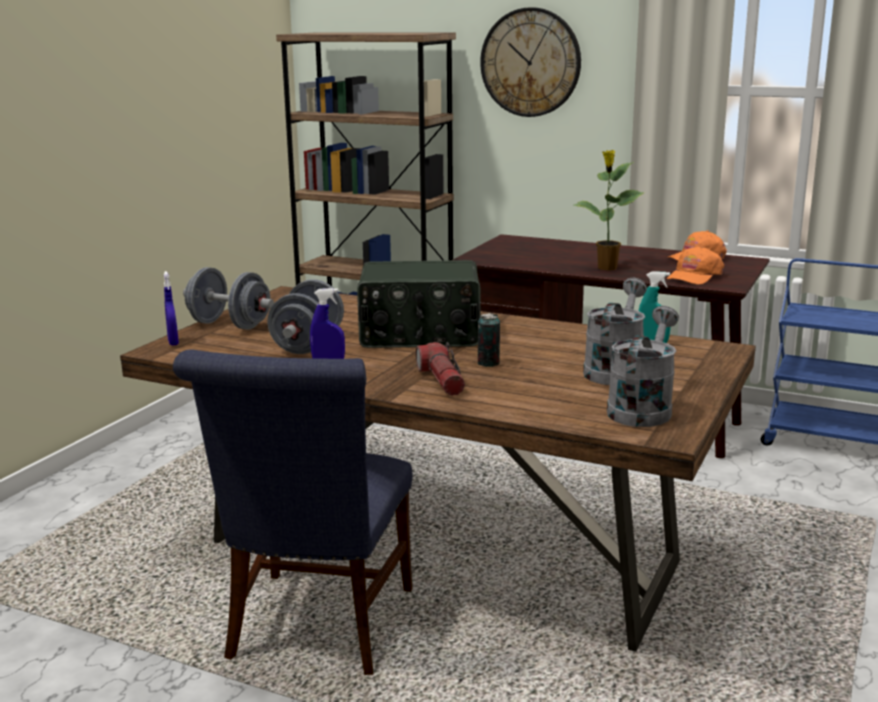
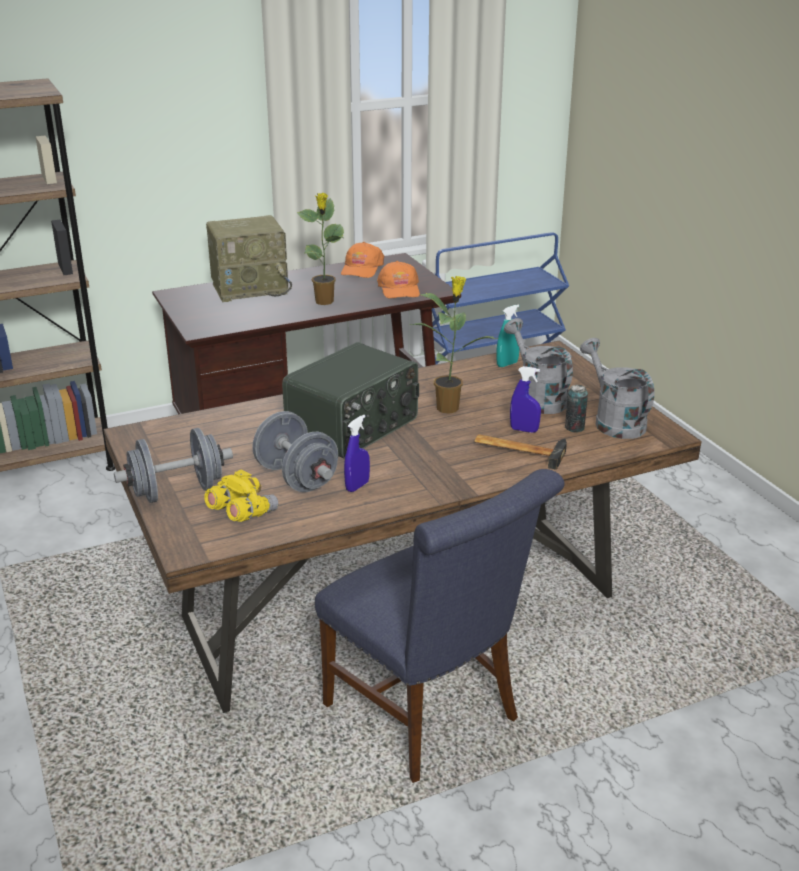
camera: 50 degrees left, 10 degrees up
blue spray bottle [164,271,179,346] -> blue spray bottle moved to [510,366,541,433]
flashlight [415,342,465,396] -> none
can [478,313,500,367] -> can moved to [565,385,588,432]
wall clock [480,7,581,117] -> none
none -> yellow binoculars [204,470,278,522]
none -> radio [206,215,292,302]
none -> potted plant [410,276,497,414]
none -> hammer [474,434,567,470]

